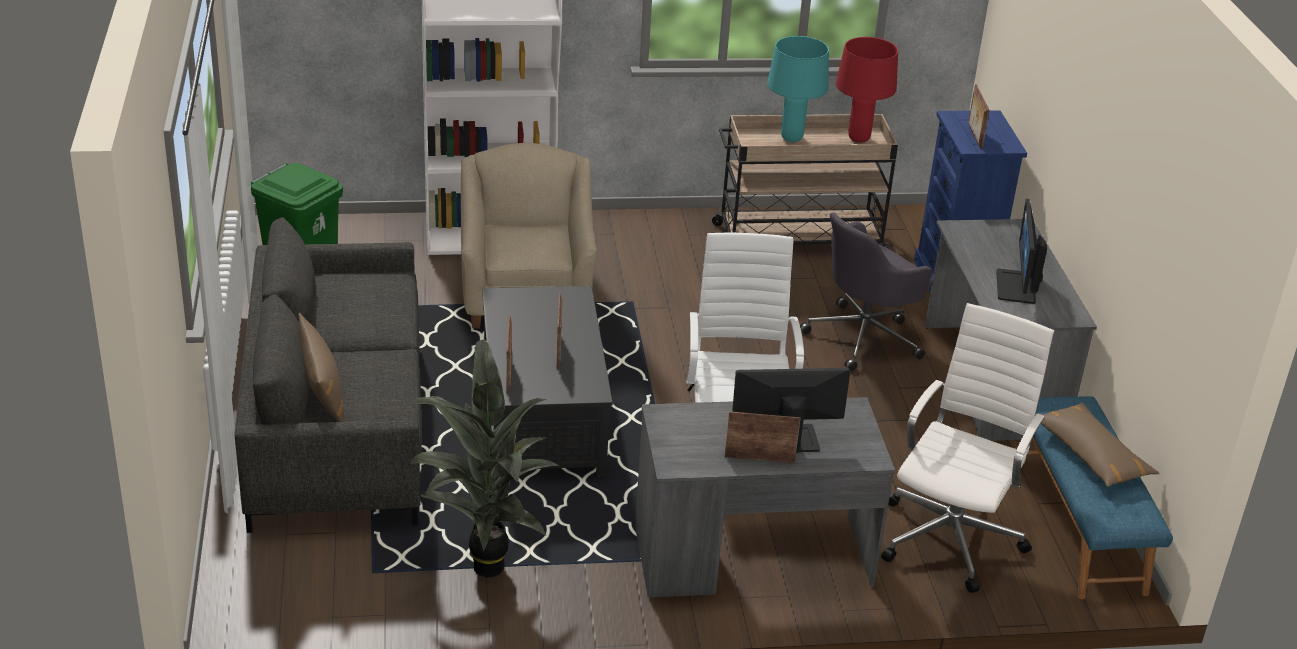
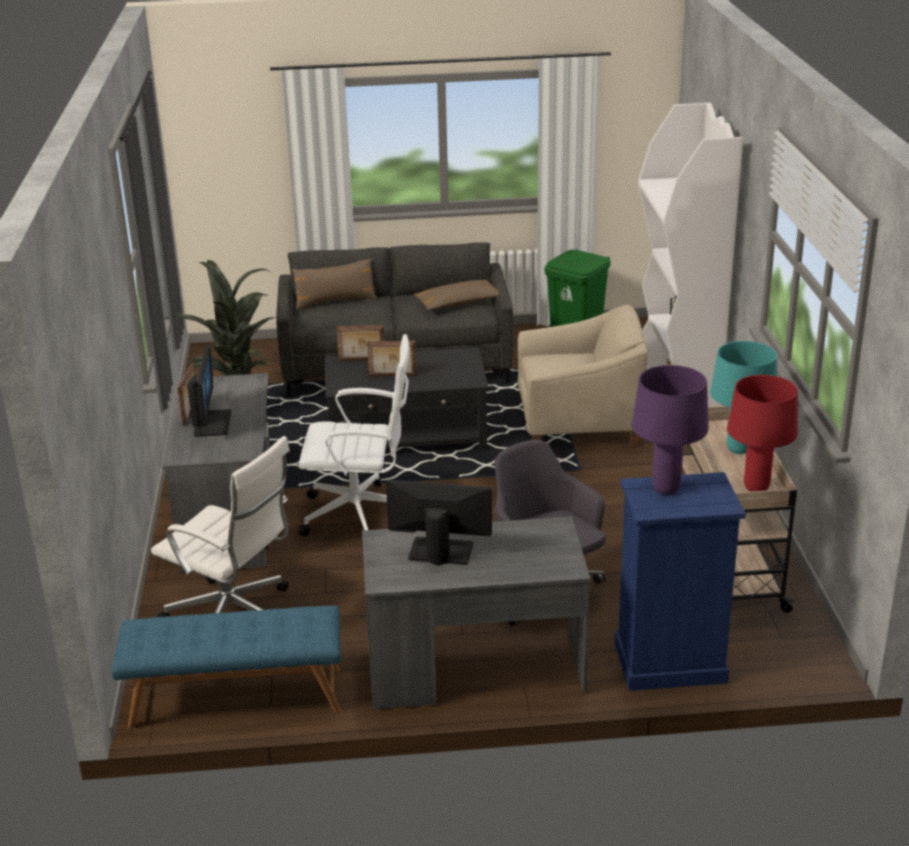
camera: 95 degrees right, 5 degrees down
picture frame [968,84,990,150] -> purple table lamp [632,365,709,495]
brown pillow [1041,402,1159,487] -> brown pillow moved to [413,280,499,310]

